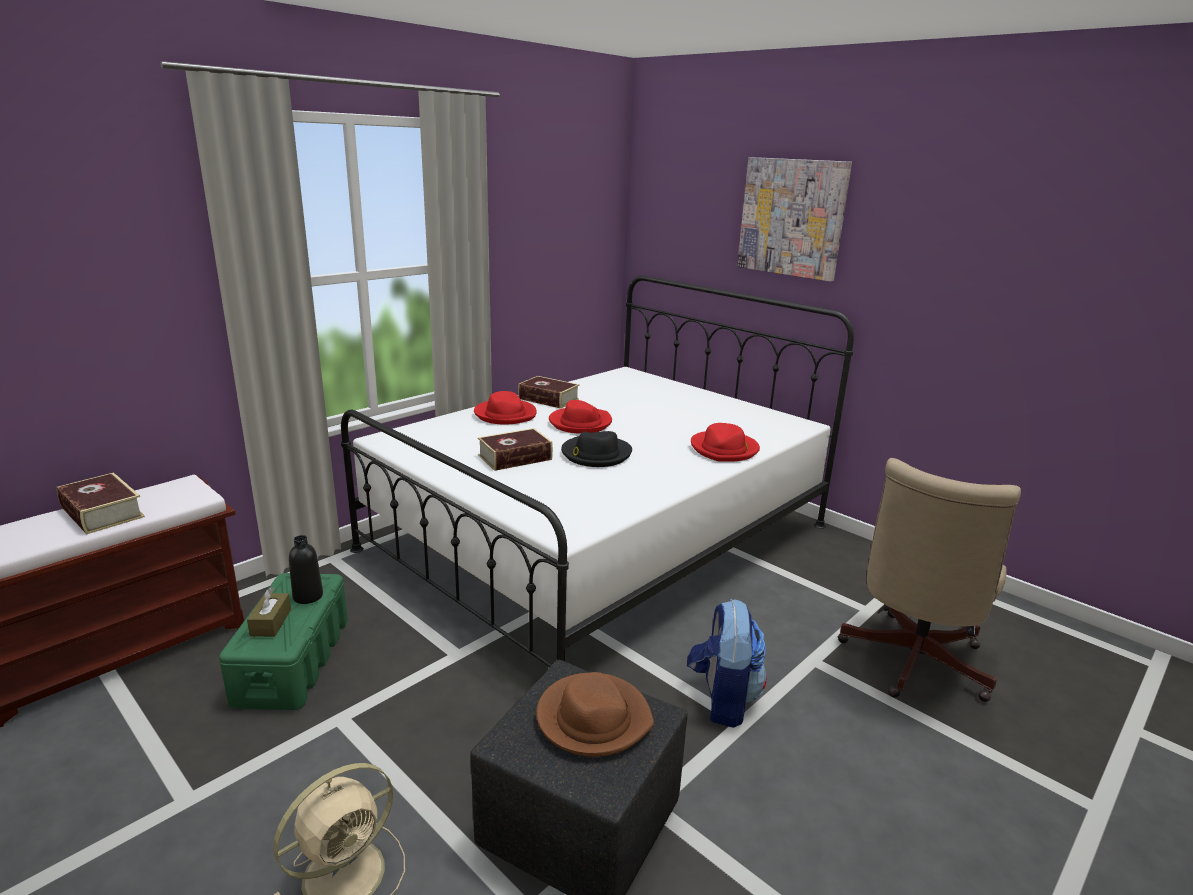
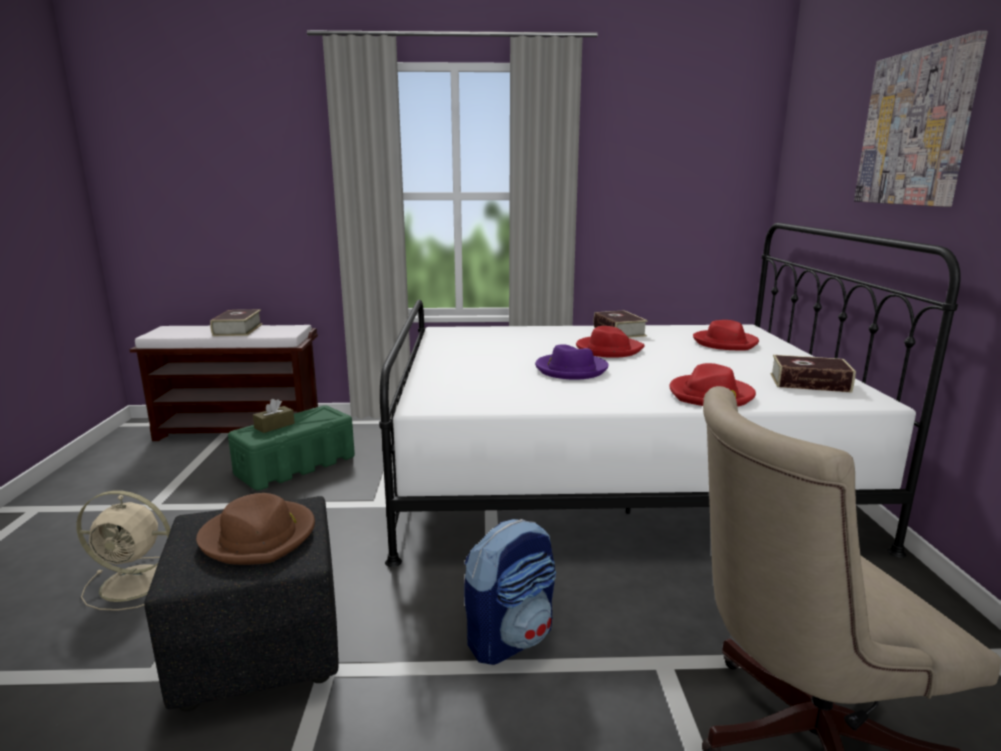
camera: 45 degrees right, 5 degrees down
black bottle [289,535,323,604] -> none
red hat [474,391,537,425] -> red hat moved to [693,320,759,350]
book [478,428,553,471] -> book moved to [771,355,856,393]
black hat [561,431,632,467] -> purple hat [535,344,608,380]

